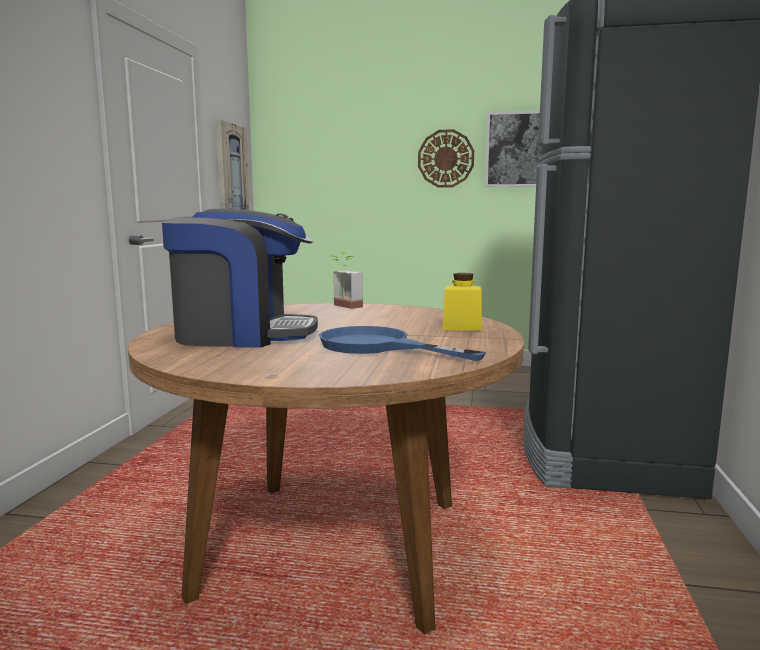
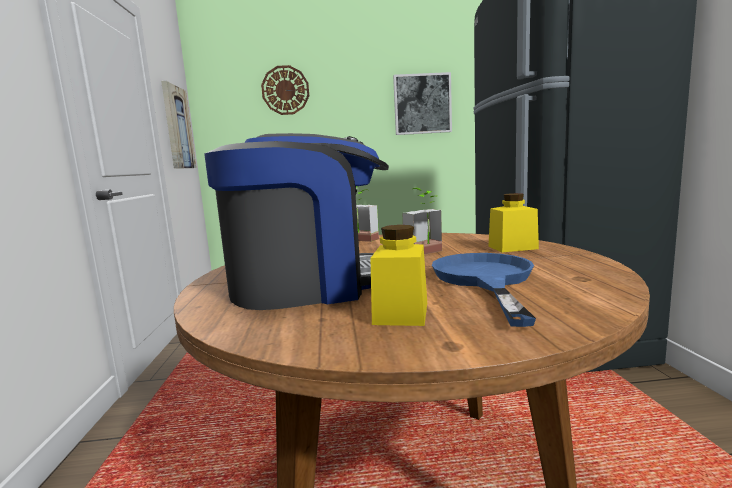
camera: 15 degrees left, 0 degrees up
blue frying pan [319,326,486,361] -> blue frying pan turned 75 degrees clockwise [432,253,536,327]
wall clock [418,129,474,188] -> wall clock moved to [261,65,309,115]
none -> yellow jar [371,225,427,326]
none -> potted plant [402,188,442,255]

